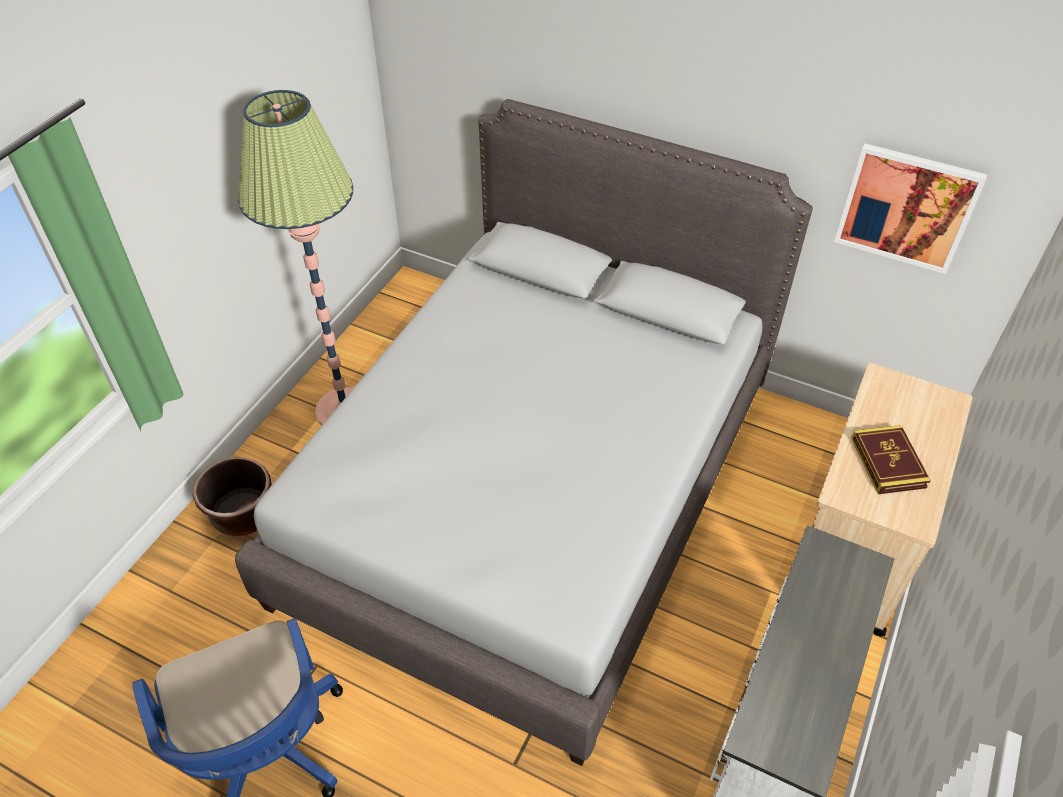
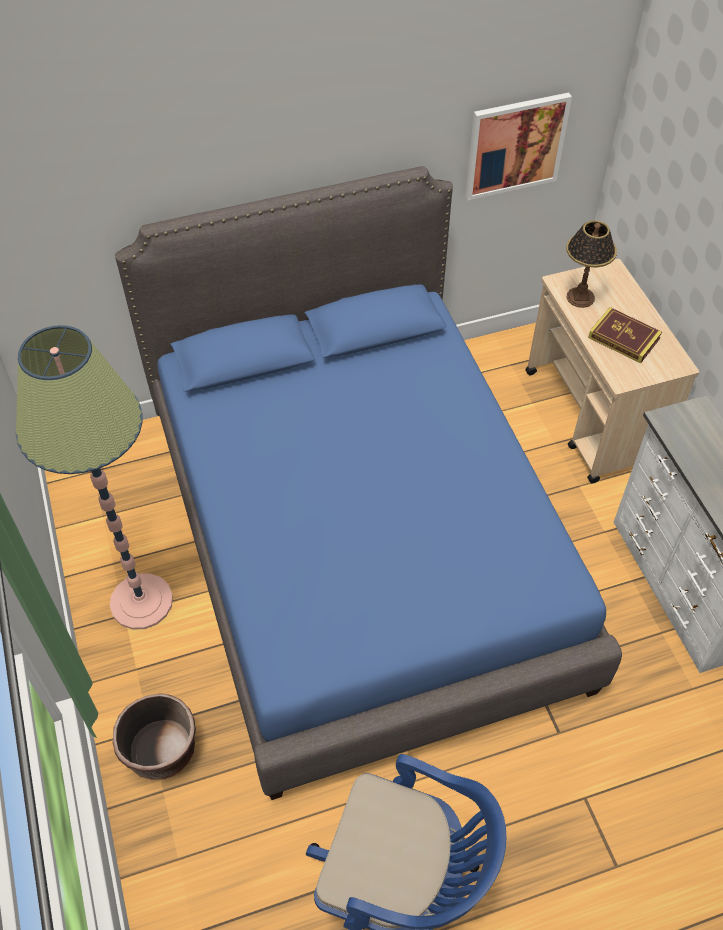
camera: 45 degrees left, 5 degrees up
grey bed [235,99,813,766] -> blue bed [115,166,622,800]
none -> table lamp [566,221,617,308]

